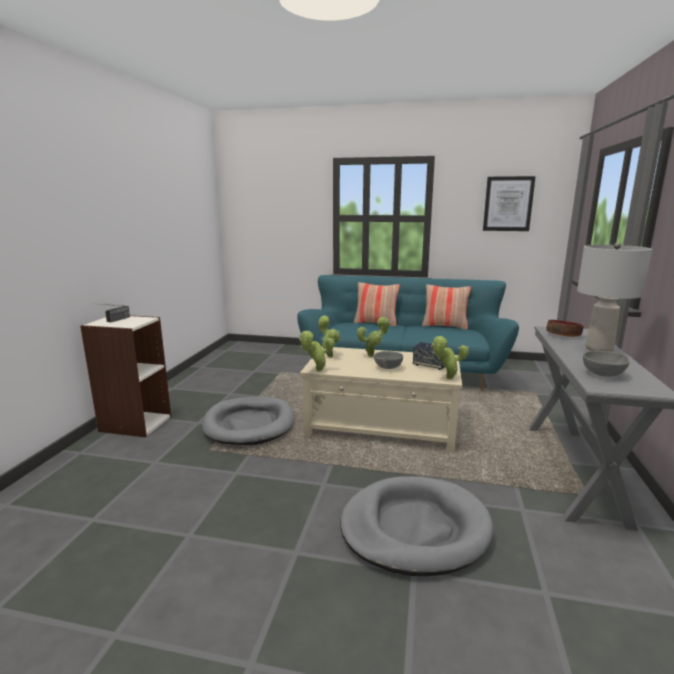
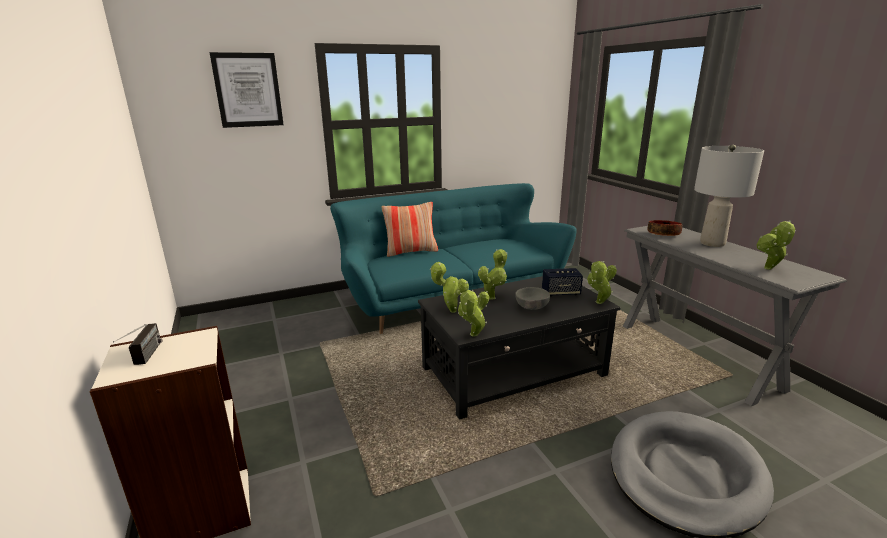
camera: 35 degrees left, 5 degrees up
grey dog bed [202,397,294,445] -> none
beige coffee table [300,347,462,452] -> black coffee table [418,276,620,420]
pillow [422,284,471,330] -> none
picture [483,176,536,231] -> picture moved to [210,52,284,128]
grey bowl [583,351,630,377] -> potted plant [756,220,796,270]

